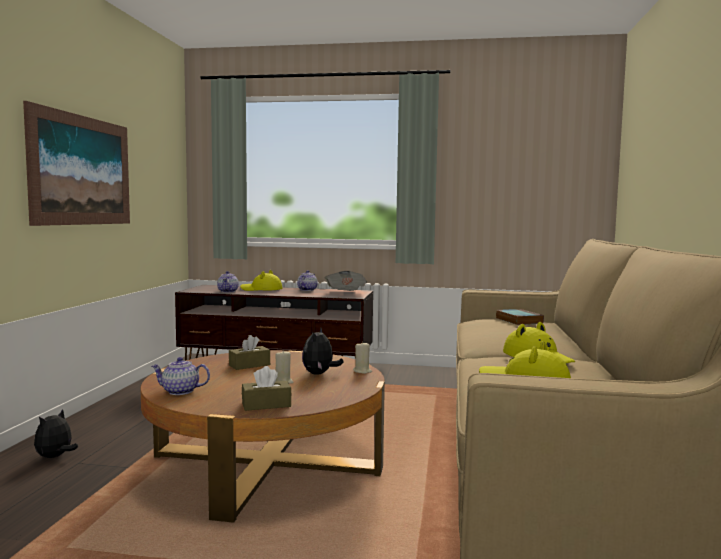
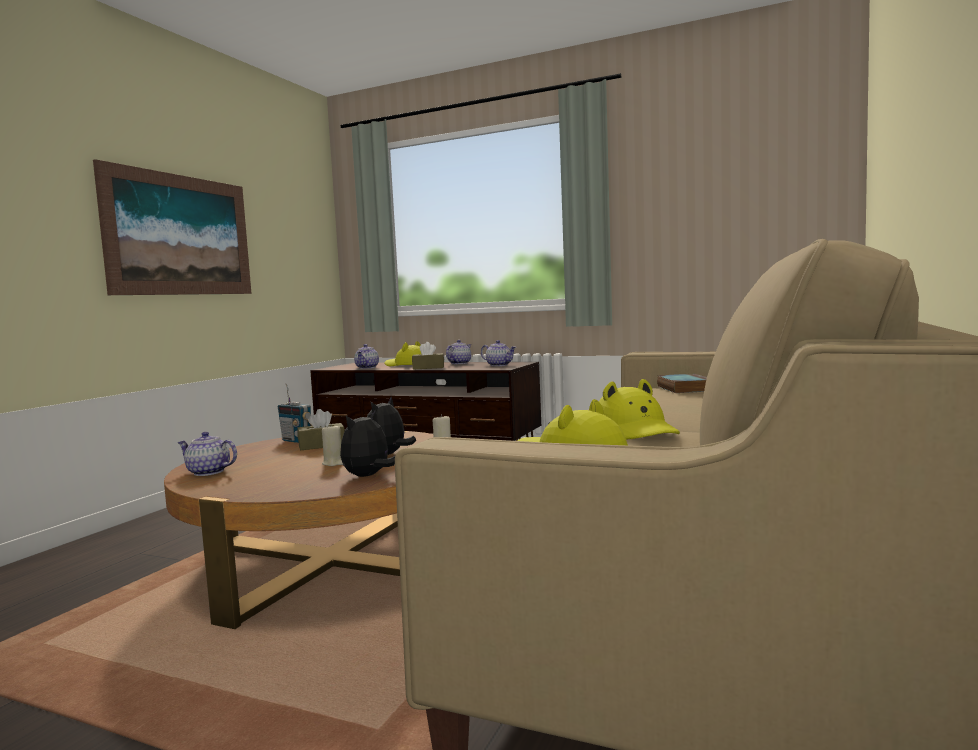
camera: 15 degrees right, 0 degrees up
plush toy [34,409,78,458] -> plush toy moved to [340,409,395,477]
brown tissue box [242,366,291,411] -> brown tissue box moved to [412,342,444,370]
newspaper [325,271,367,291] -> teapot [481,340,516,366]
none -> radio [278,384,312,443]

